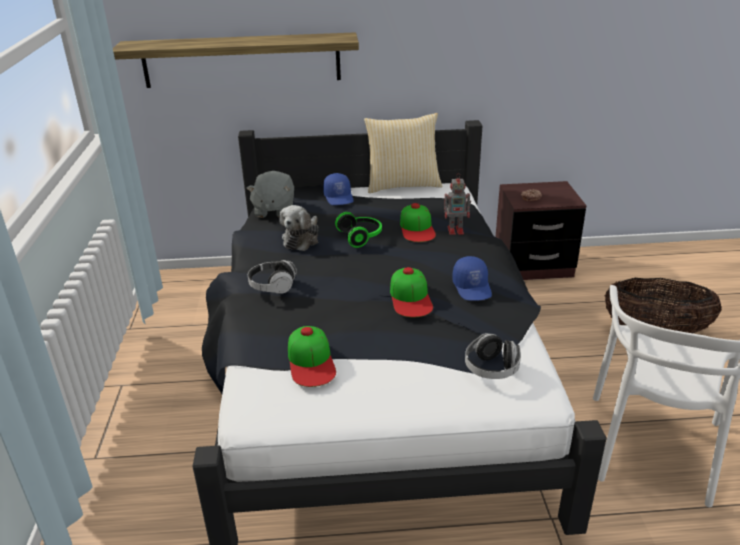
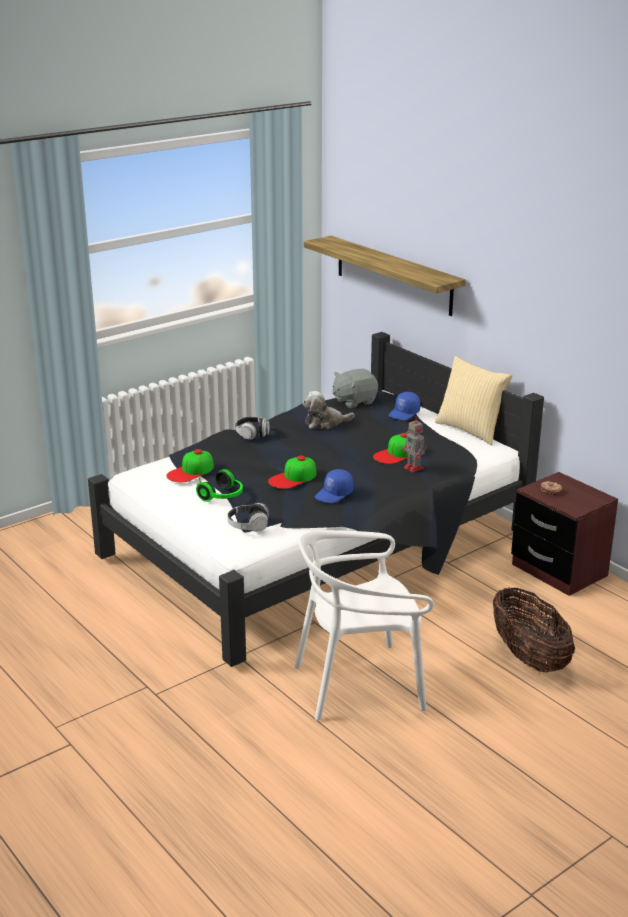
camera: 55 degrees right, 5 degrees down
headphones [335,212,382,248] -> headphones moved to [196,469,243,502]

